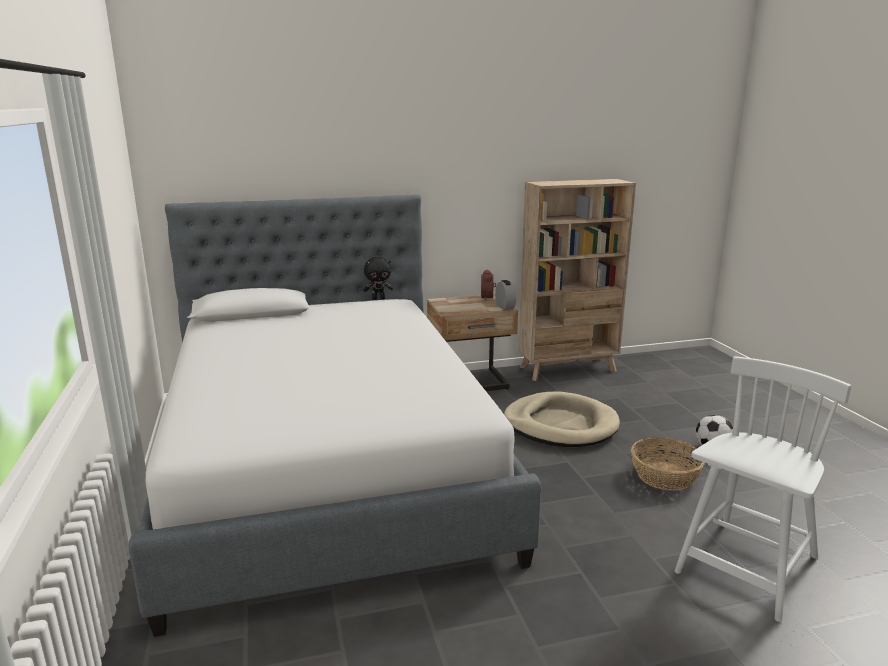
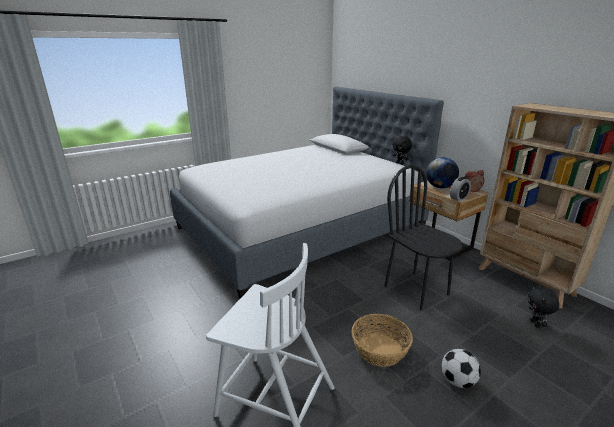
camera: 70 degrees right, 5 degrees up
beige dog bed [504,392,620,447] -> black chair [384,165,463,310]
none -> globe [426,157,459,188]
none -> black plush toy [528,286,559,328]

